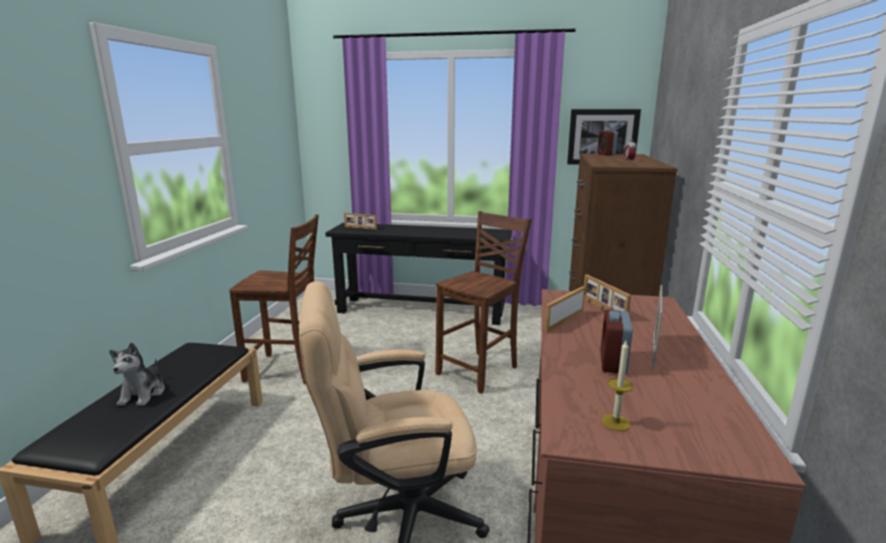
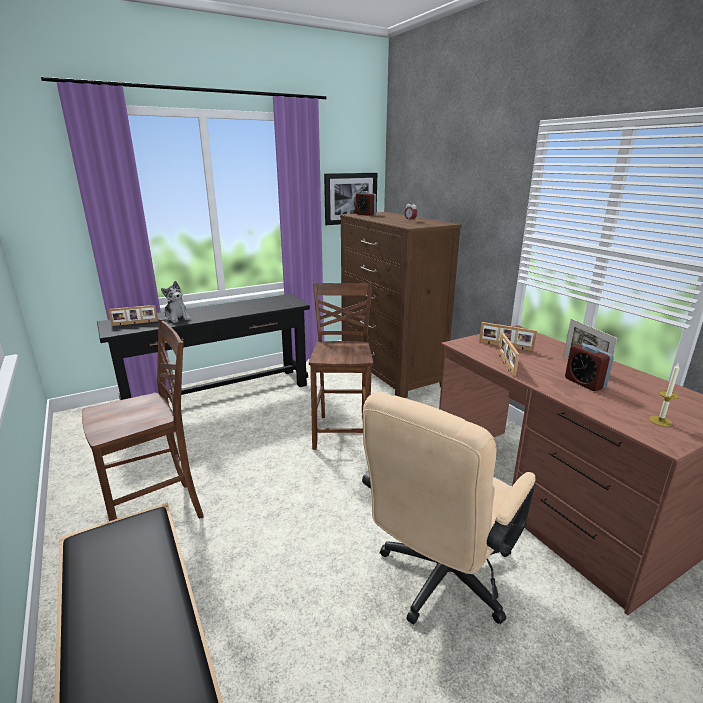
camera: 40 degrees left, 5 degrees up
plush toy [109,342,165,406] -> plush toy moved to [161,281,191,323]

